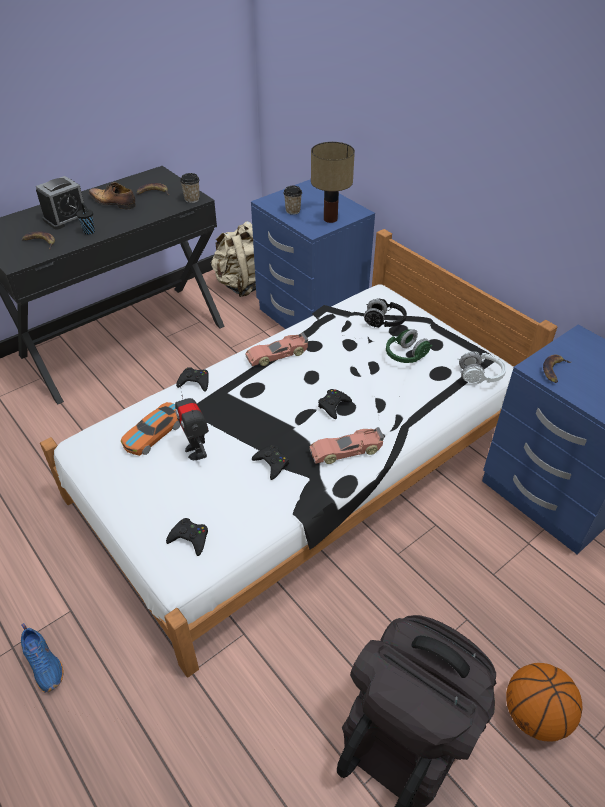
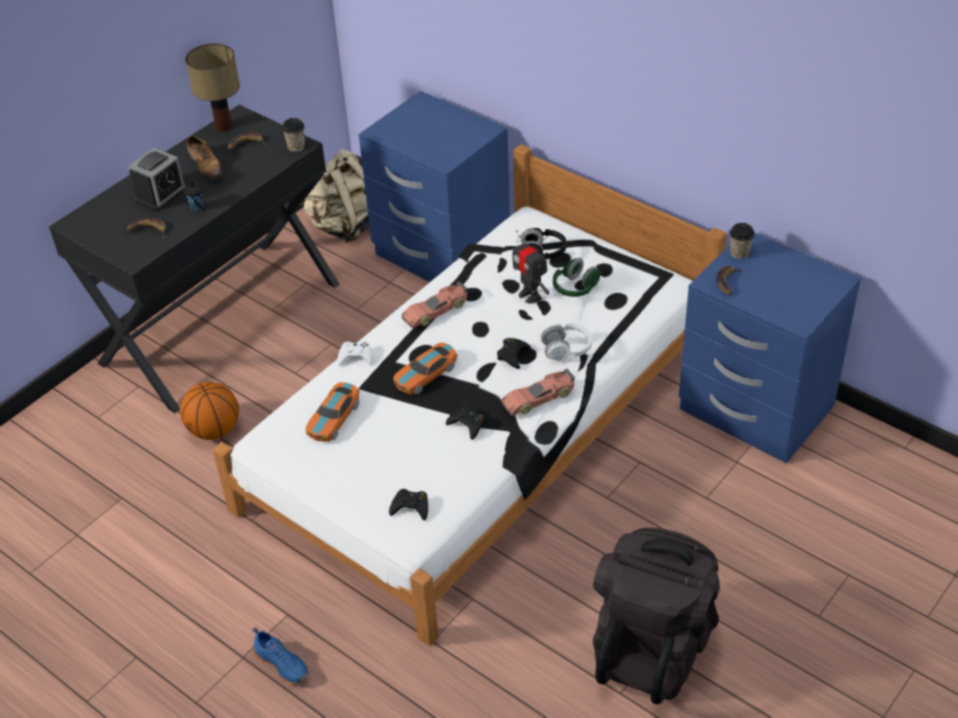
camera: 10 degrees left, 0 degrees up
shoe [89,182,136,210] -> shoe turned 135 degrees counterclockwise [187,136,222,180]
toy robot [175,384,209,460] -> toy robot moved to [513,230,549,304]
black game controller [176,367,209,392] -> white game controller [337,341,373,366]
cup [284,186,302,215] -> cup moved to [730,223,755,259]
table lamp [311,142,355,223] -> table lamp moved to [185,43,240,131]
white headphones [458,352,506,384] -> white headphones moved to [539,323,592,361]
basketball [506,663,583,742] -> basketball moved to [180,382,239,440]
none -> toy car [393,342,458,395]

